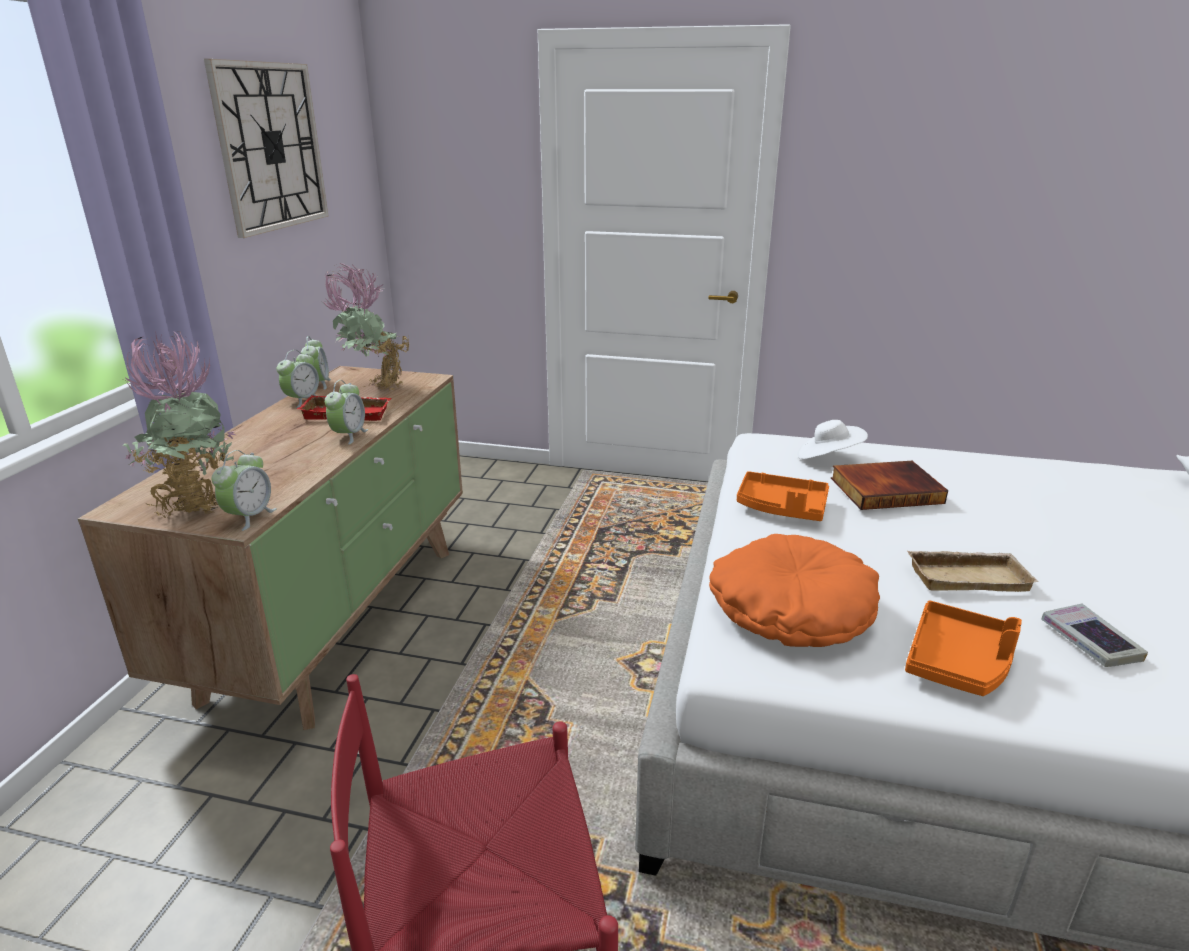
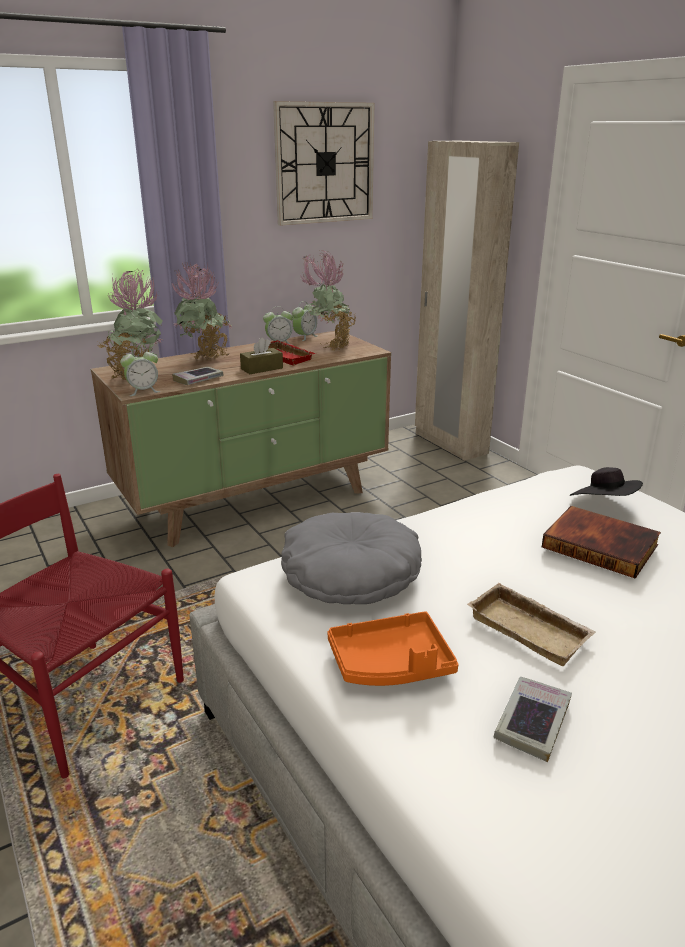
camera: 45 degrees right, 0 degrees up
alarm clock [325,380,368,444] -> brown tissue box [240,337,283,374]
orange pillow [709,534,880,647] -> grey pillow [281,512,422,604]
orange tray [737,471,829,521] -> none
white hat [797,420,868,459] -> black hat [570,467,643,496]
none -> potted plant [172,263,232,360]
none -> book [172,367,224,385]
none -> beige wardrobe [415,141,519,461]

